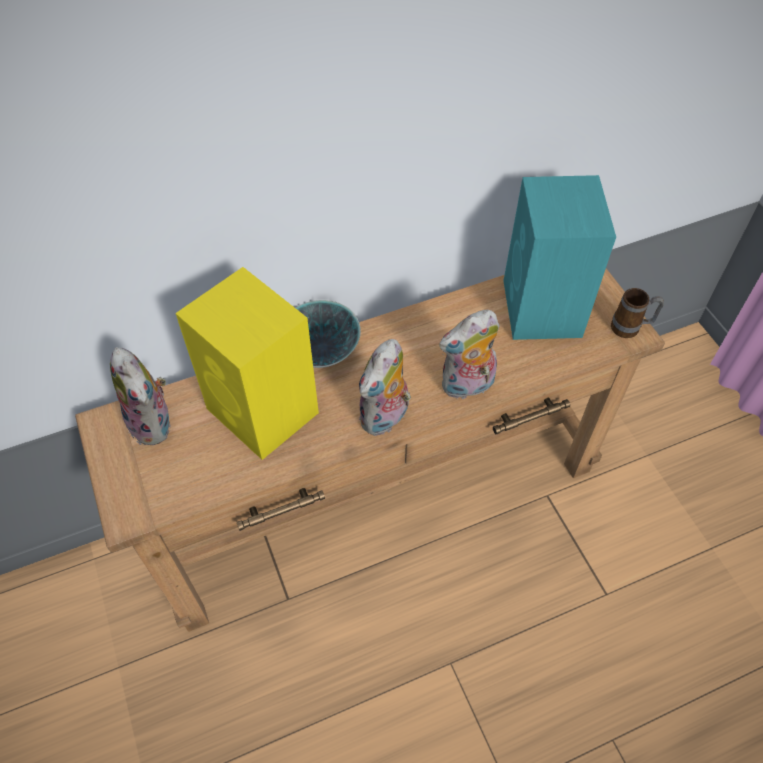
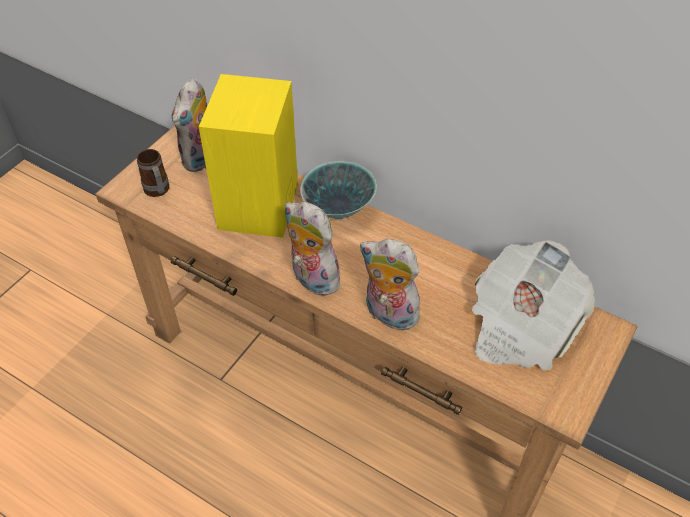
camera: 55 degrees right, 5 degrees down
plush toy [359,339,411,436] -> plush toy turned 45 degrees clockwise [284,201,340,296]
turquoise speaker [503,175,616,340] -> newspaper [472,240,595,370]
mug [611,288,664,338] -> mug moved to [137,149,169,197]

